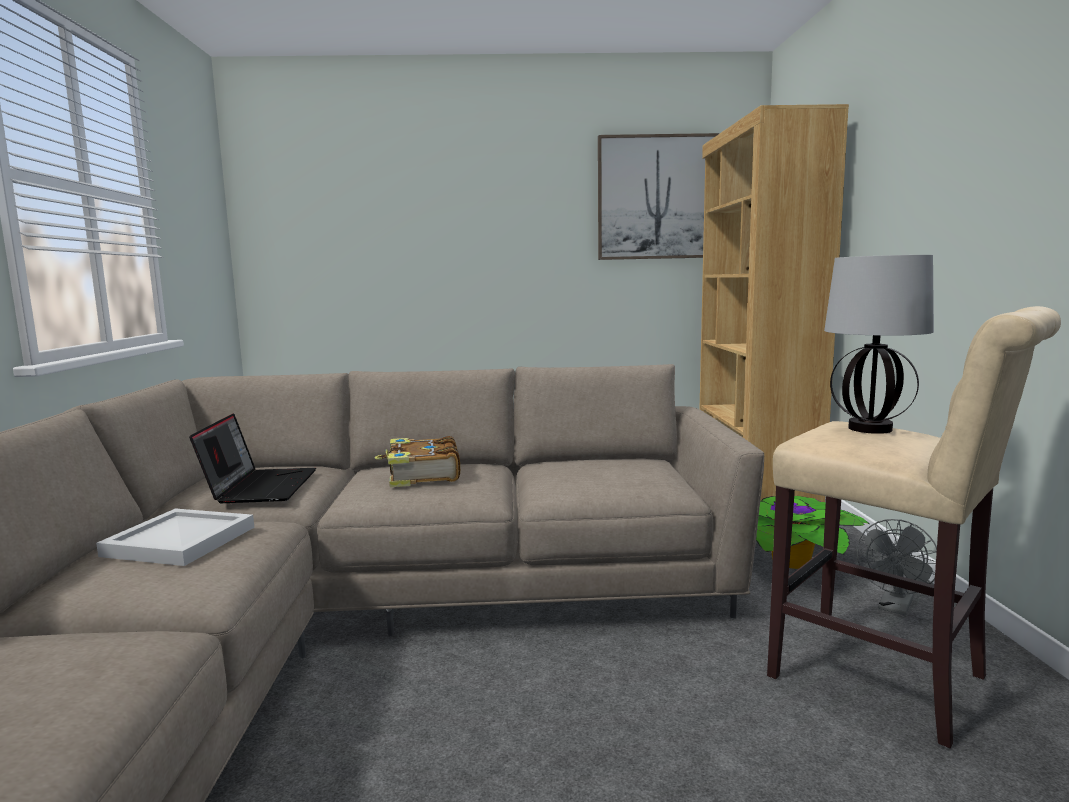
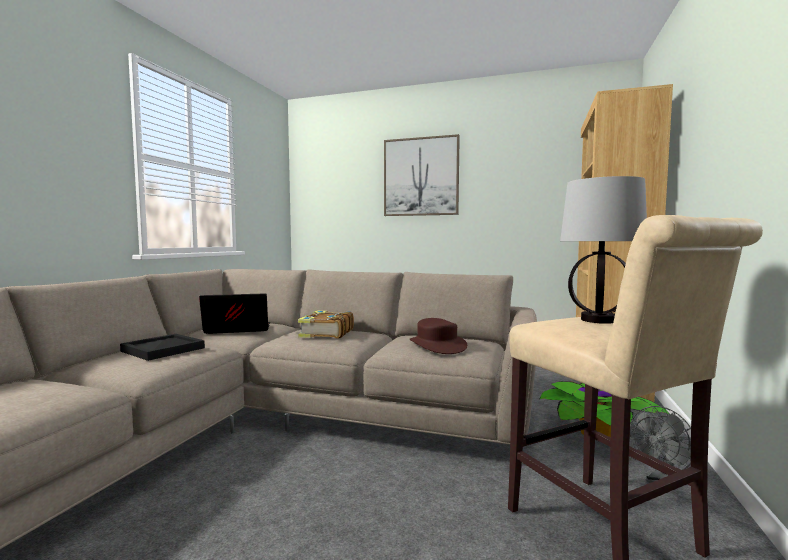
camera: 20 degrees right, 5 degrees down
white tray [96,508,254,566] -> black tray [120,334,205,361]
laptop [189,413,316,503] -> laptop turned 120 degrees counterclockwise [199,293,270,334]
picture [598,133,719,260] -> picture moved to [384,134,460,216]
none -> brown hat [409,318,467,354]

